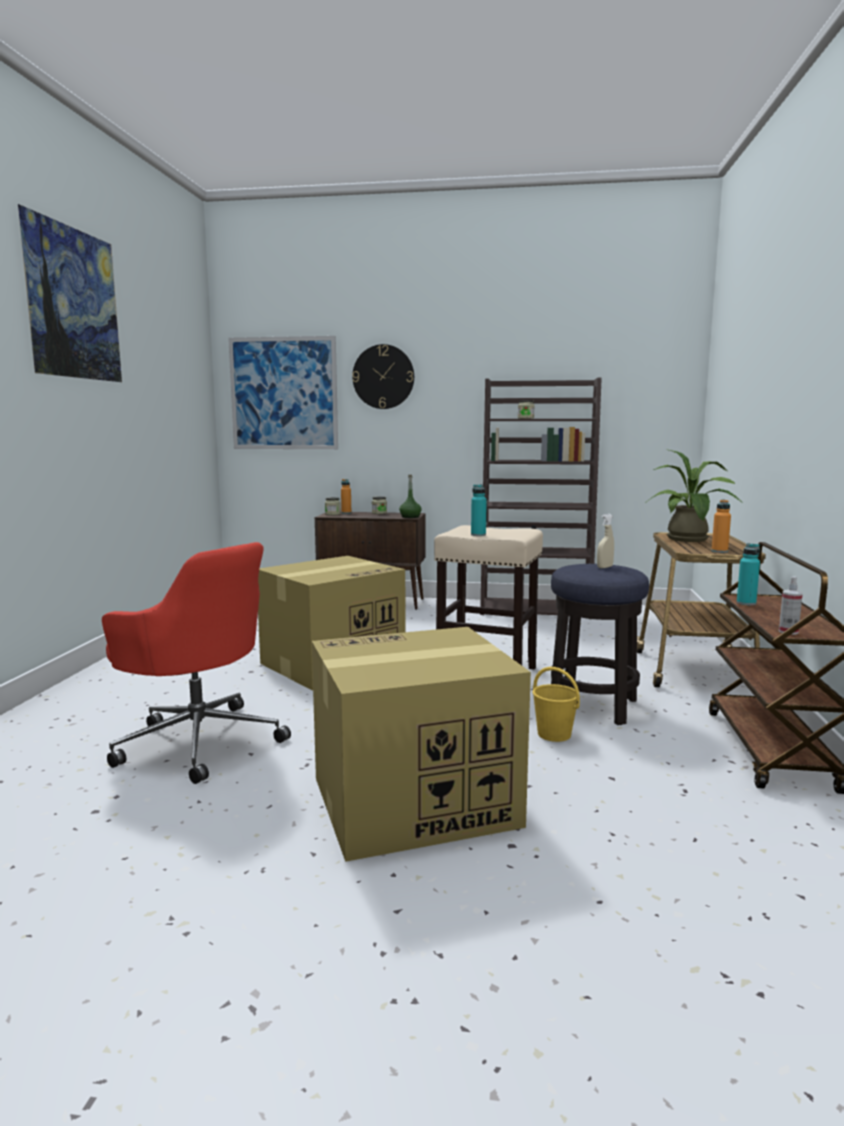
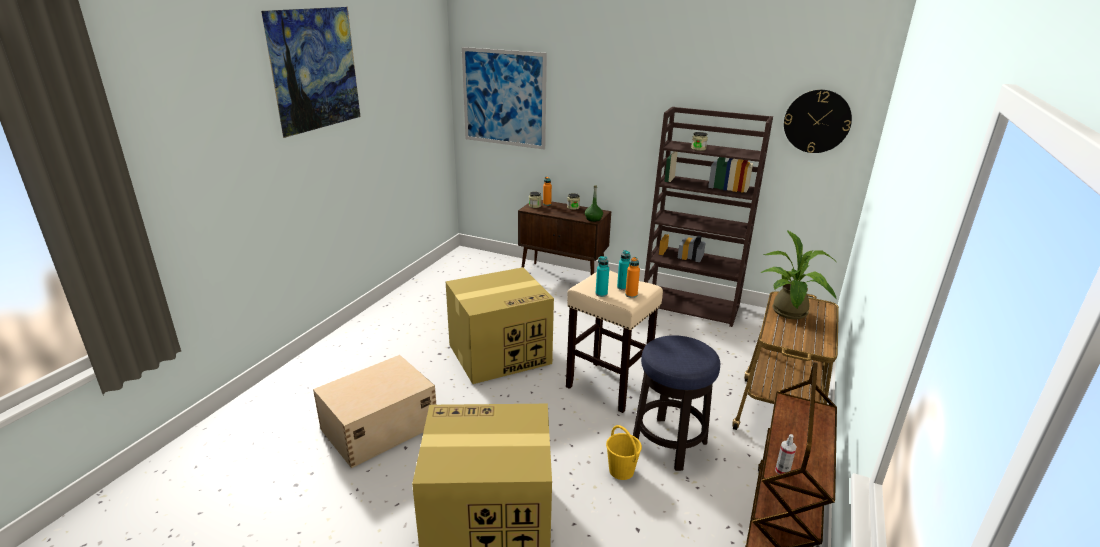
camera: 15 degrees right, 15 degrees up
red office chair [102,542,291,784] -> beige storage box [313,355,436,468]
wall clock [352,344,414,409] -> wall clock moved to [784,90,852,153]
beige spray bottle [597,514,614,568] -> none
orange bottle [711,500,731,553] -> orange bottle moved to [625,257,640,298]
turquoise bottle [737,543,760,605] -> turquoise bottle moved to [617,250,631,290]

